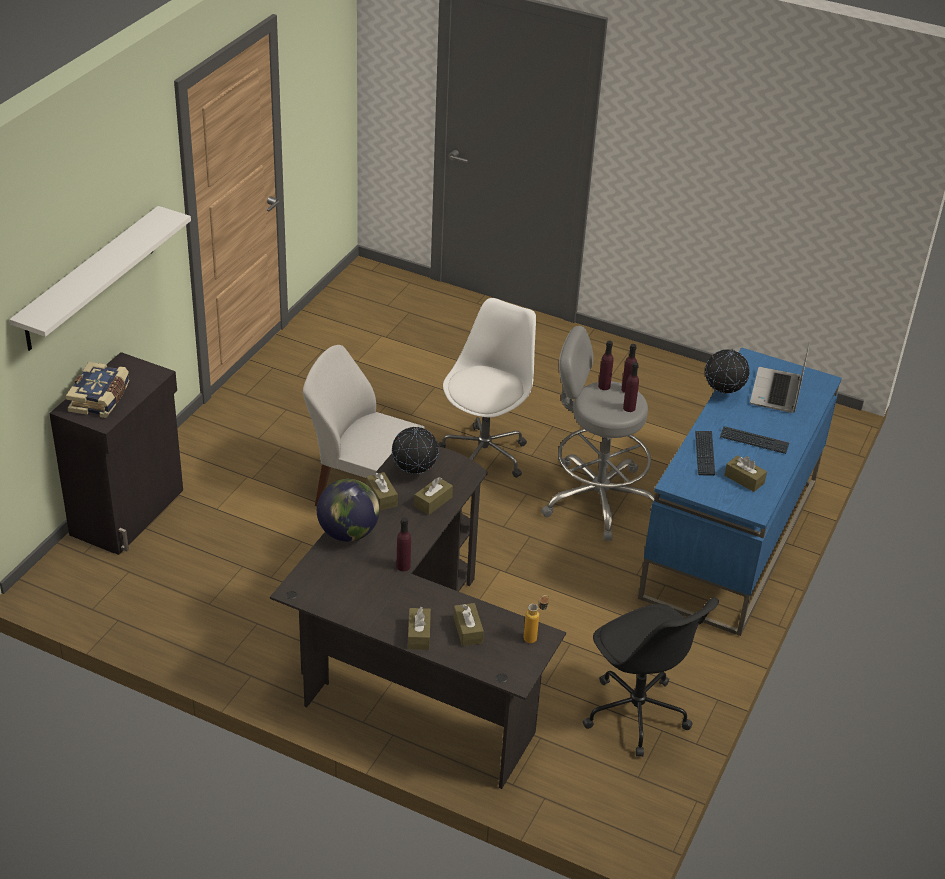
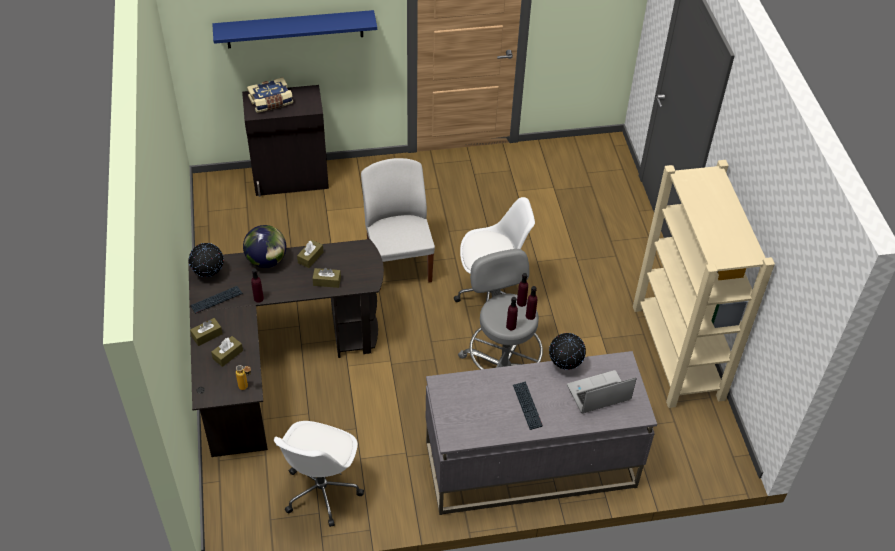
camera: 55 degrees right, 10 degrees up
white shelf [10,206,191,351] -> blue shelf [212,10,377,48]
globe [392,427,439,474] -> globe moved to [189,243,224,277]
black office chair [582,597,719,757] -> white office chair [274,421,364,527]
blue desk [638,347,842,636] -> grey desk [426,351,657,515]
keyboard [695,431,715,476] -> keyboard moved to [190,286,243,314]
brown tissue box [724,455,767,492] -> none
none -> beige bookcase [633,160,775,408]

